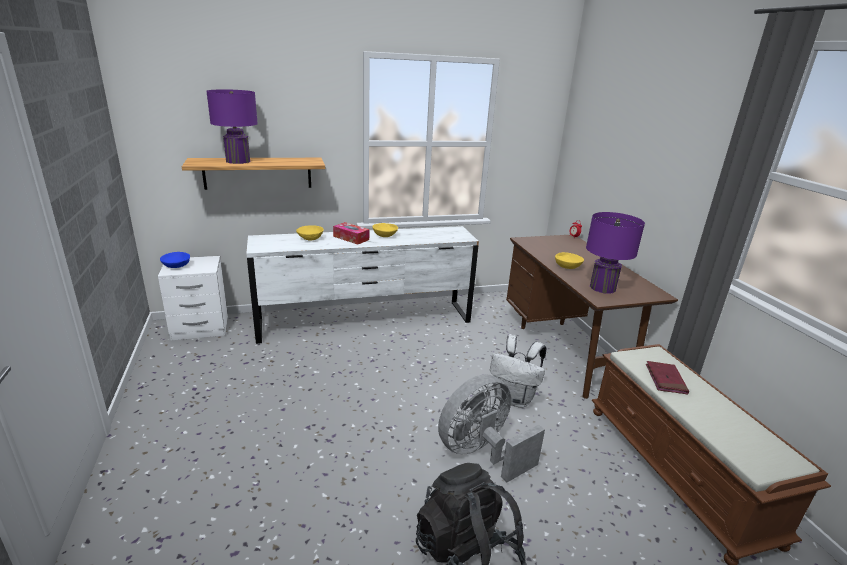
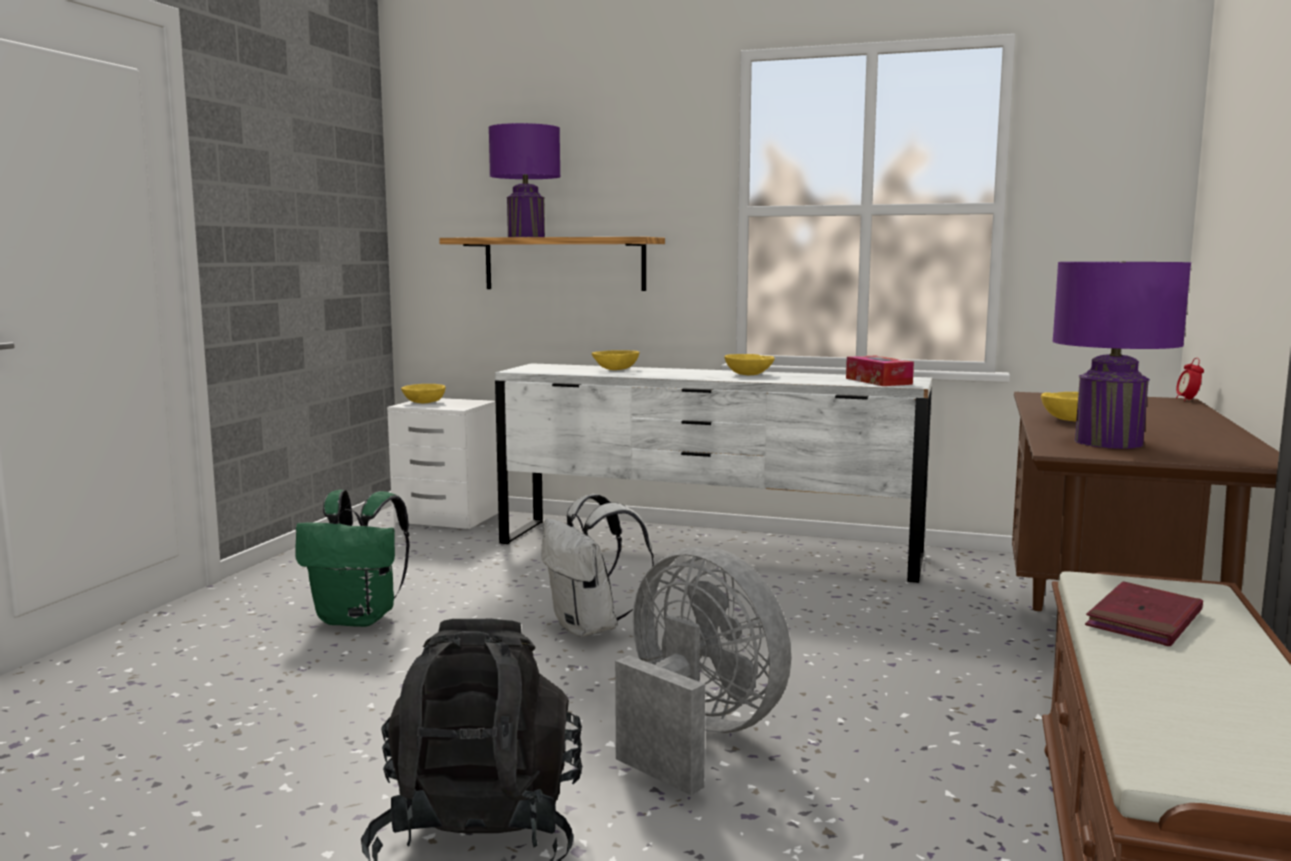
camera: 35 degrees right, 15 degrees down
blue bowl [160,252,190,268] -> yellow bowl [401,384,446,403]
tissue box [333,222,369,244] -> tissue box moved to [846,356,914,386]
grey fan [438,374,545,483] -> grey fan turned 45 degrees clockwise [615,546,791,795]
white backpack [490,335,546,408] -> white backpack moved to [542,494,654,637]
none -> green backpack [296,490,409,627]

